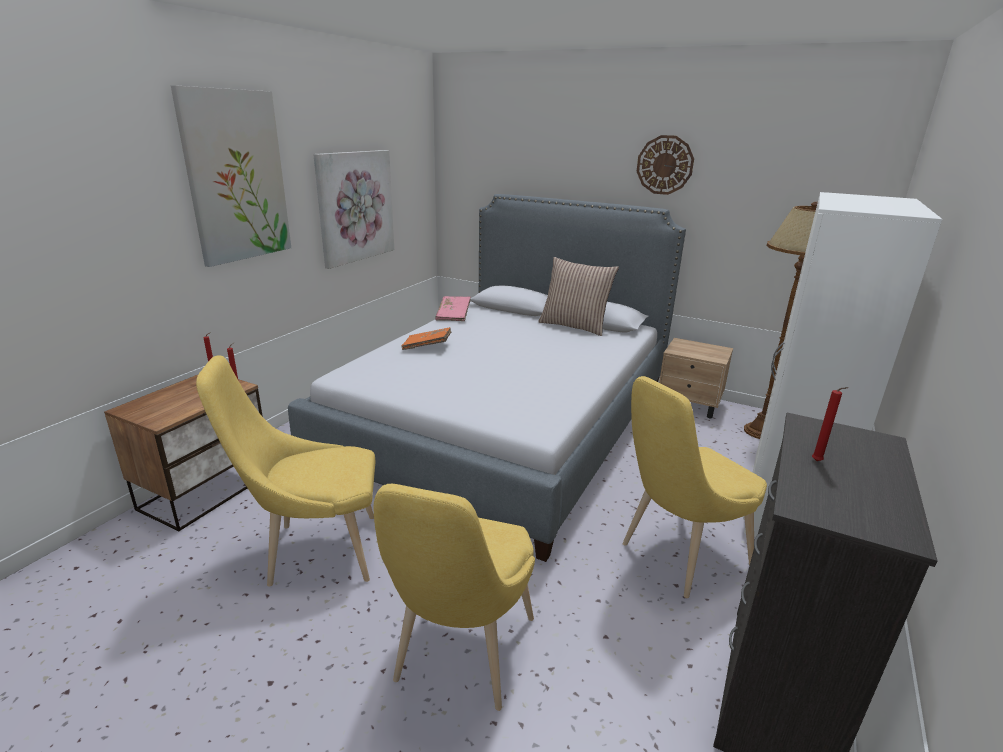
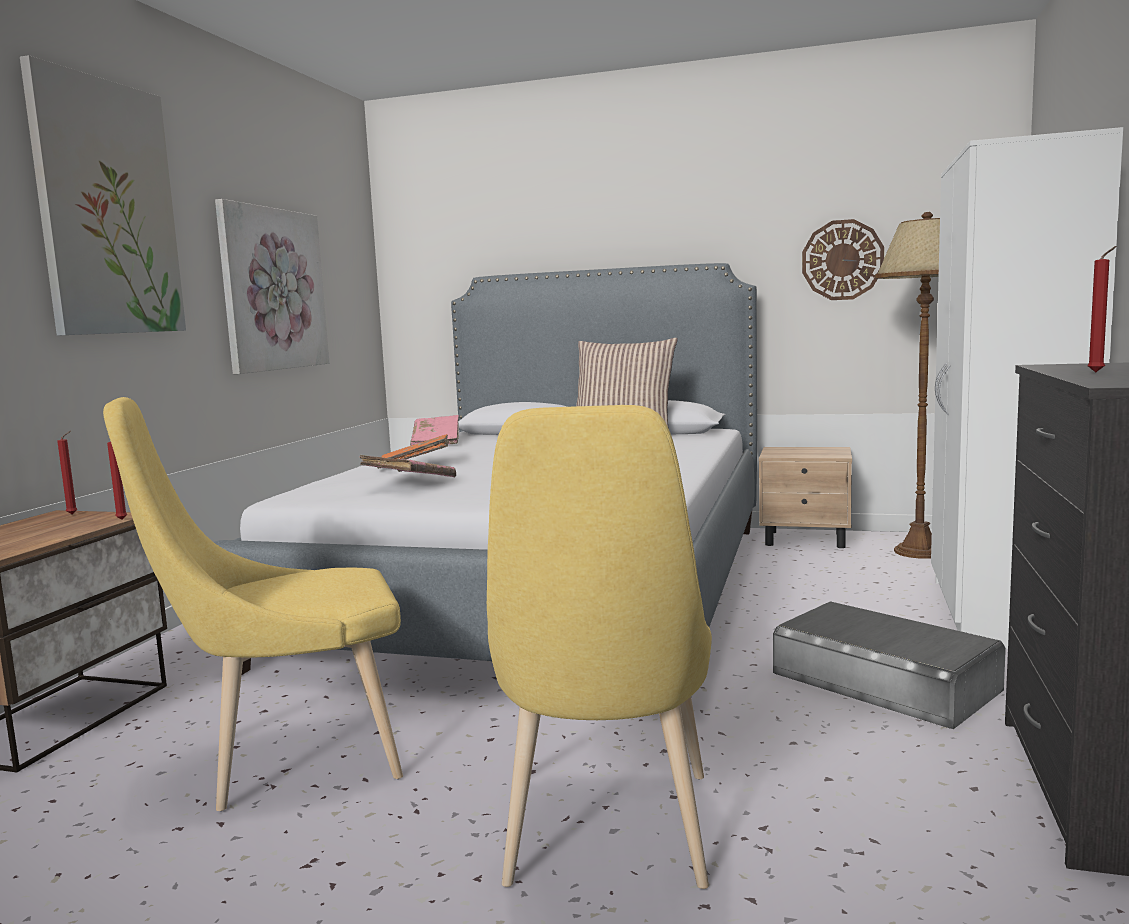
camera: 10 degrees left, 15 degrees down
yellow chair [623,376,767,598] -> grey storage box [773,602,1006,729]
wall clock [636,135,694,195] -> wall clock moved to [802,219,884,300]
none -> pink book [359,455,457,477]

